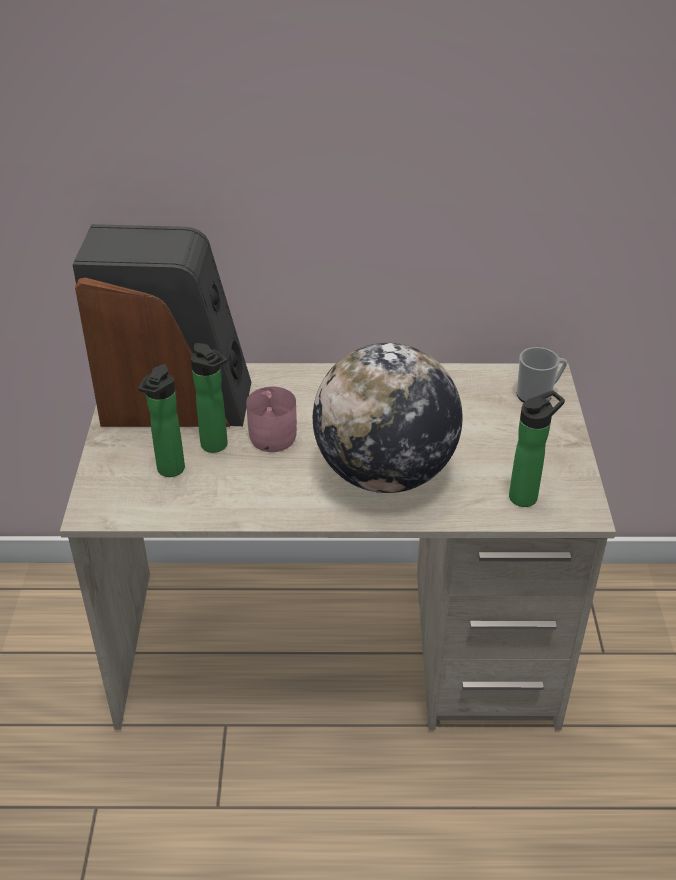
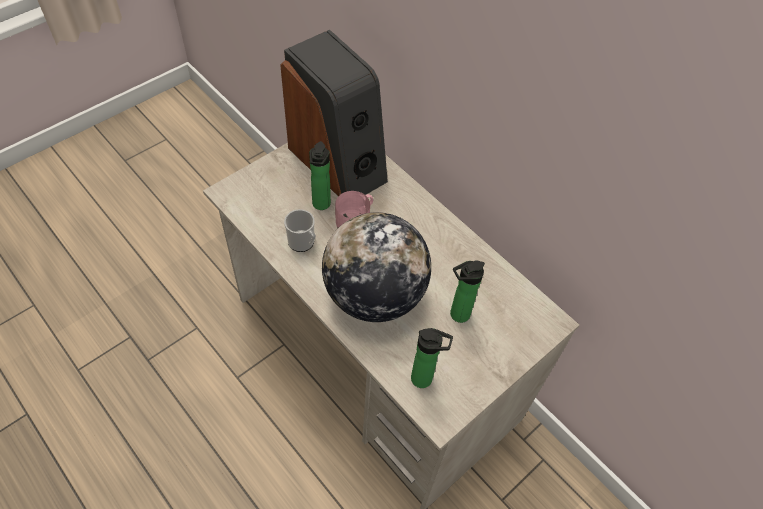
camera: 45 degrees right, 15 degrees up
bottle [138,364,185,477] -> bottle moved to [450,260,485,323]
mug [516,347,567,402] -> mug moved to [284,209,316,252]

